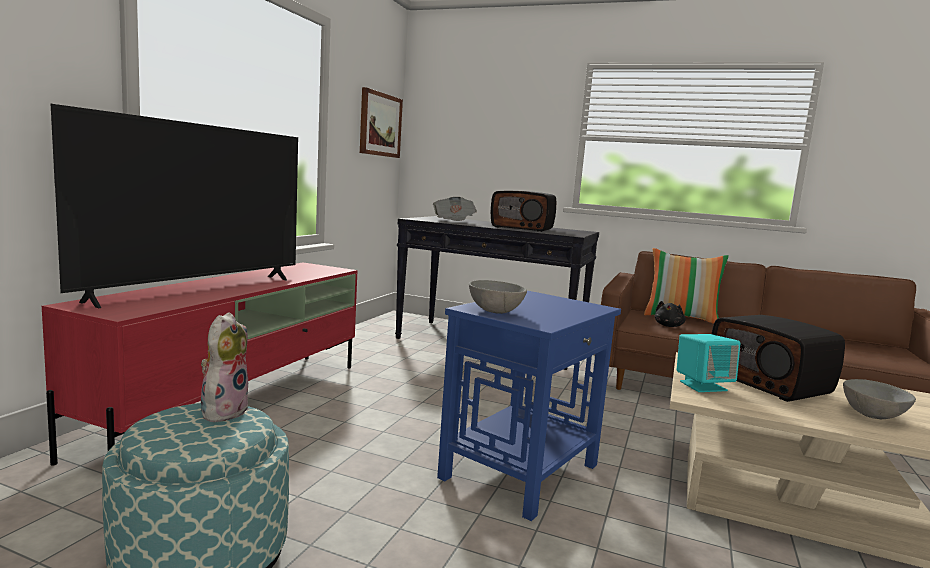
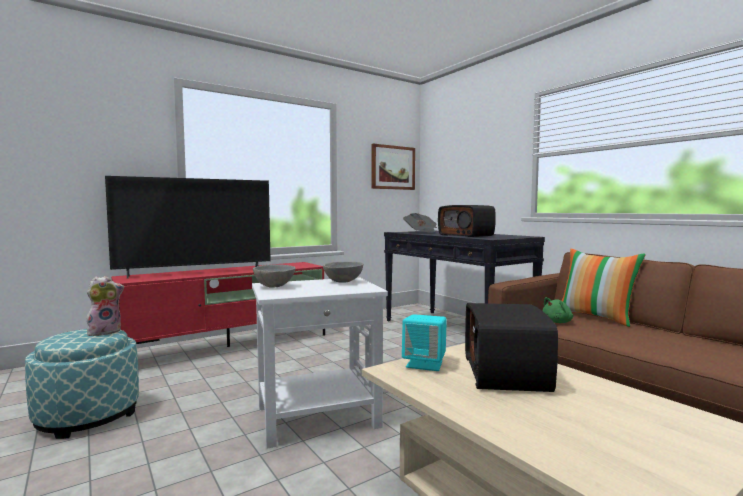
camera: 35 degrees right, 5 degrees down
blue side table [437,291,621,521] -> white side table [252,277,388,448]
black plush toy [655,301,686,327] -> green plush toy [542,297,574,323]
grey bowl [843,379,916,419] -> grey bowl moved to [323,262,363,283]

